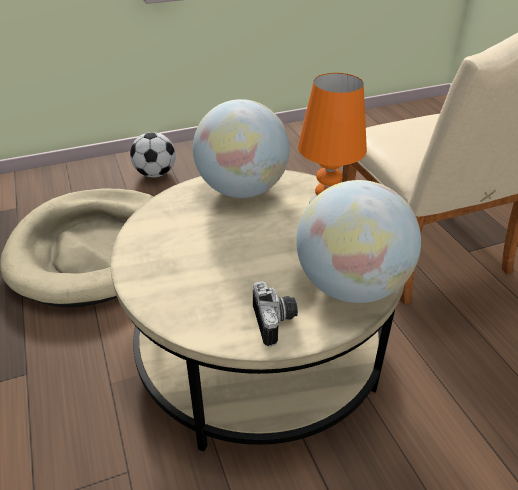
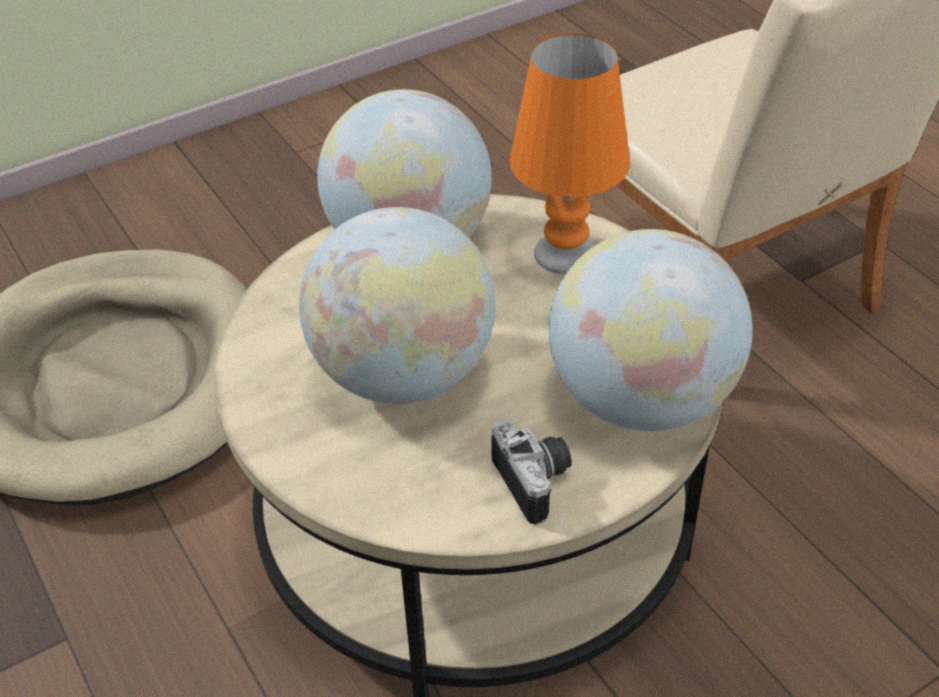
camera: 10 degrees left, 5 degrees up
football [130,132,176,178] -> none
none -> globe [299,207,495,404]

